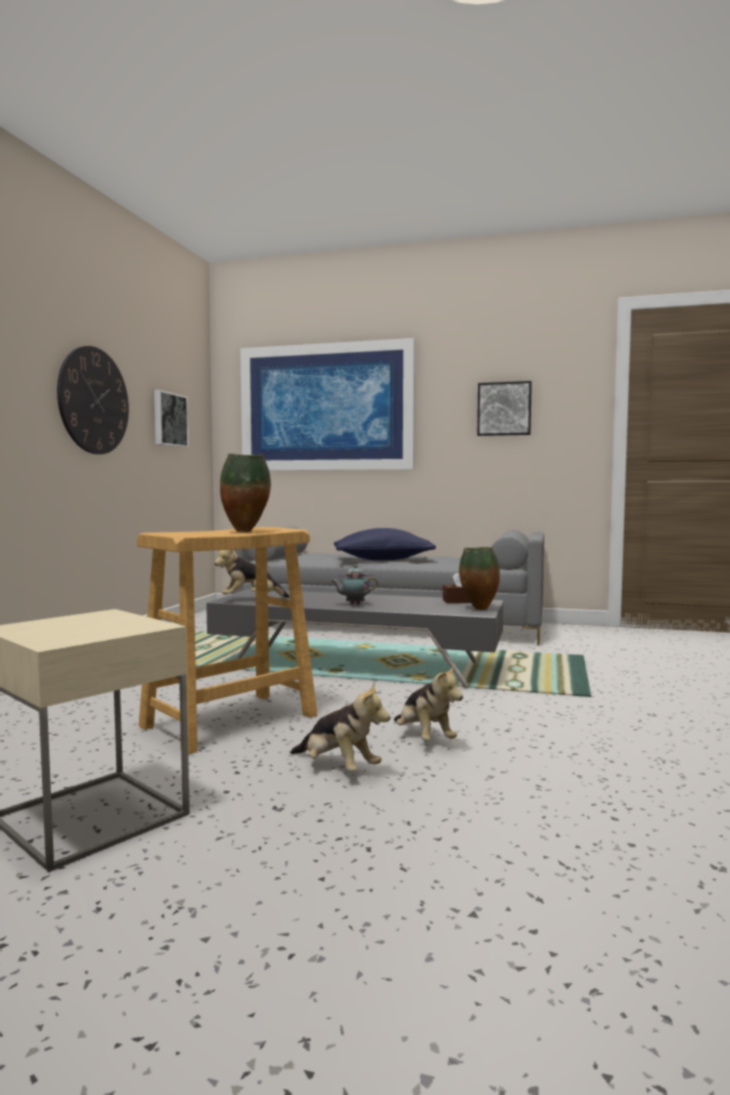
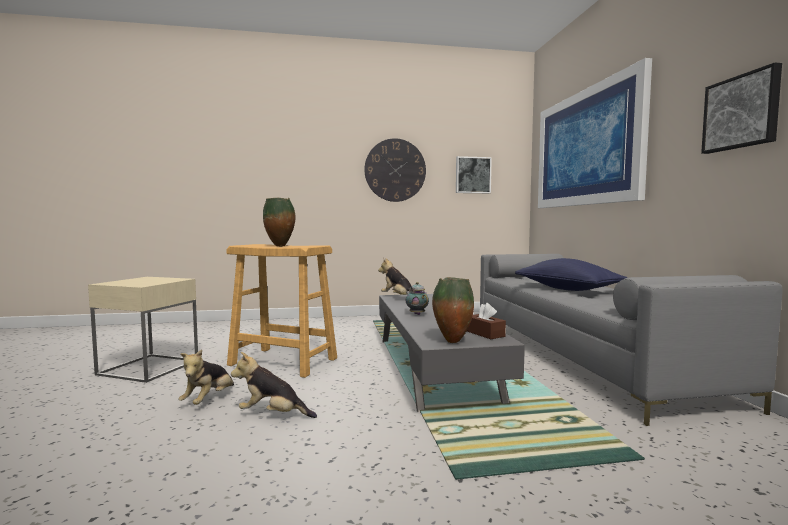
camera: 65 degrees right, 0 degrees up
plush toy [394,665,463,741] -> plush toy turned 60 degrees clockwise [231,352,317,418]

